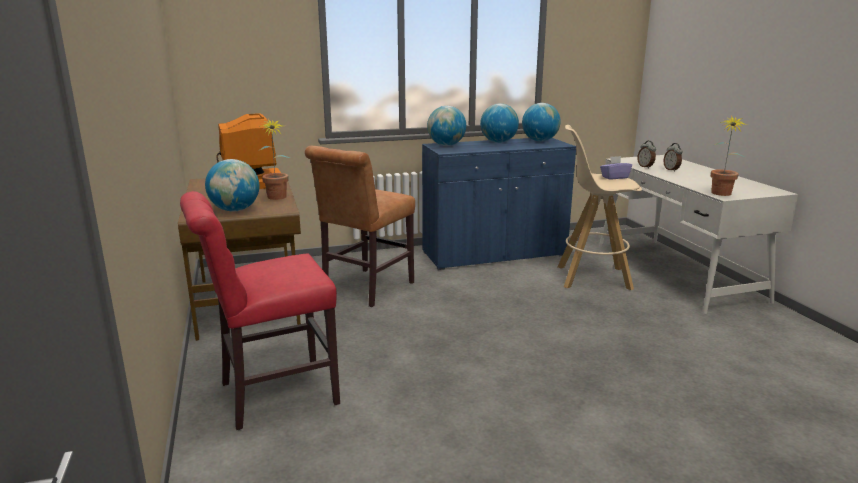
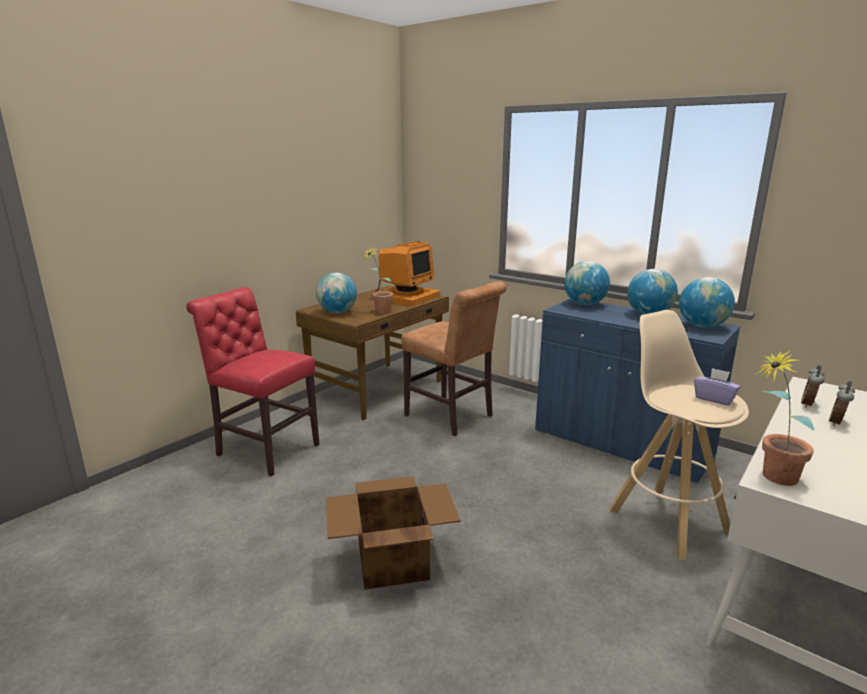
camera: 55 degrees right, 0 degrees up
brown chair [305,146,415,307] -> brown chair turned 135 degrees counterclockwise [401,281,507,436]
none -> cardboard box [326,476,461,590]

